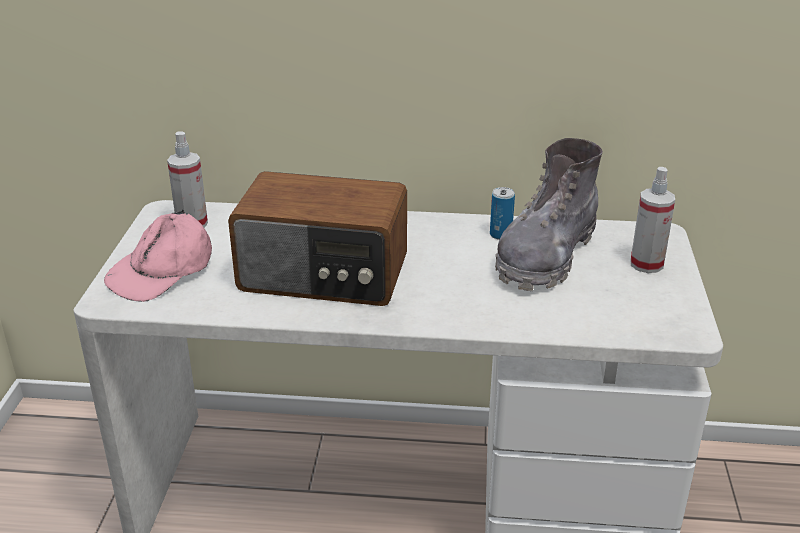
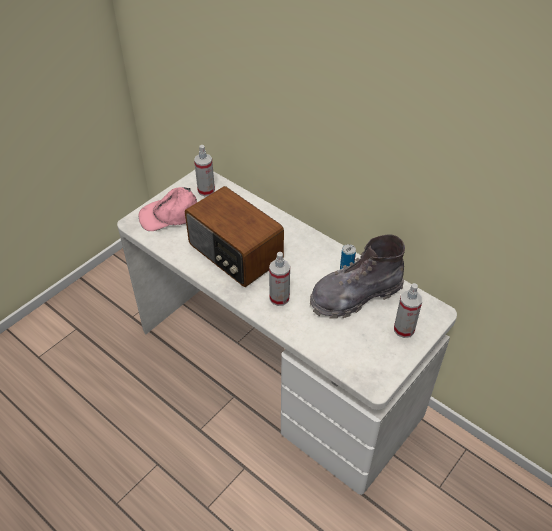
camera: 35 degrees right, 15 degrees up
none -> spray bottle [269,252,290,306]

